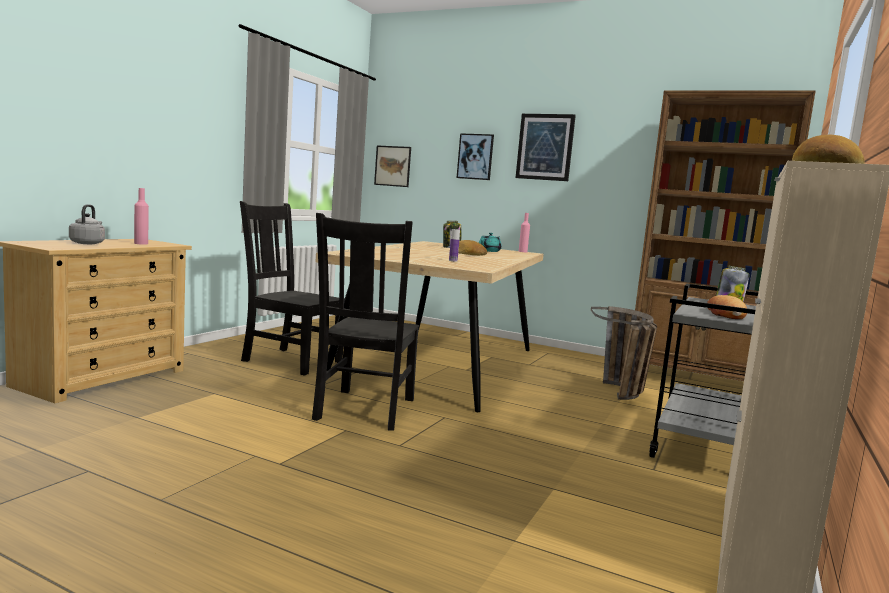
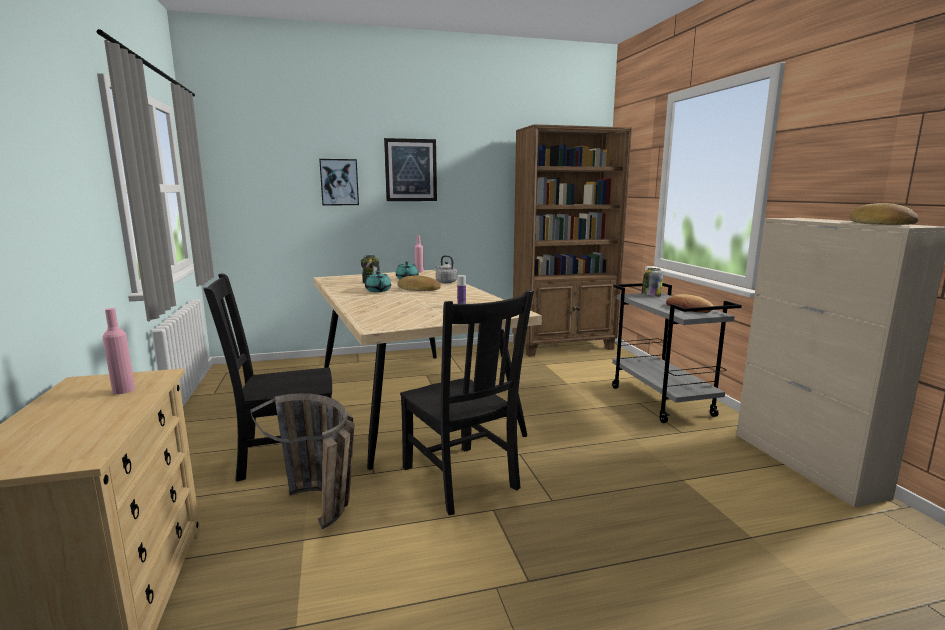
camera: 40 degrees left, 5 degrees up
grey kettle [69,204,105,244] -> grey kettle moved to [435,255,457,283]
picture [374,145,411,187] -> none
basket [591,306,657,400] -> basket moved to [250,393,355,529]
none -> turquoise teapot [365,271,391,292]

